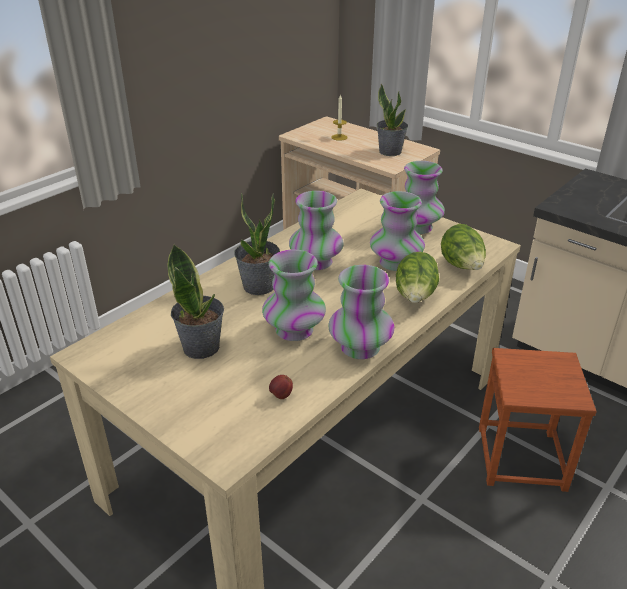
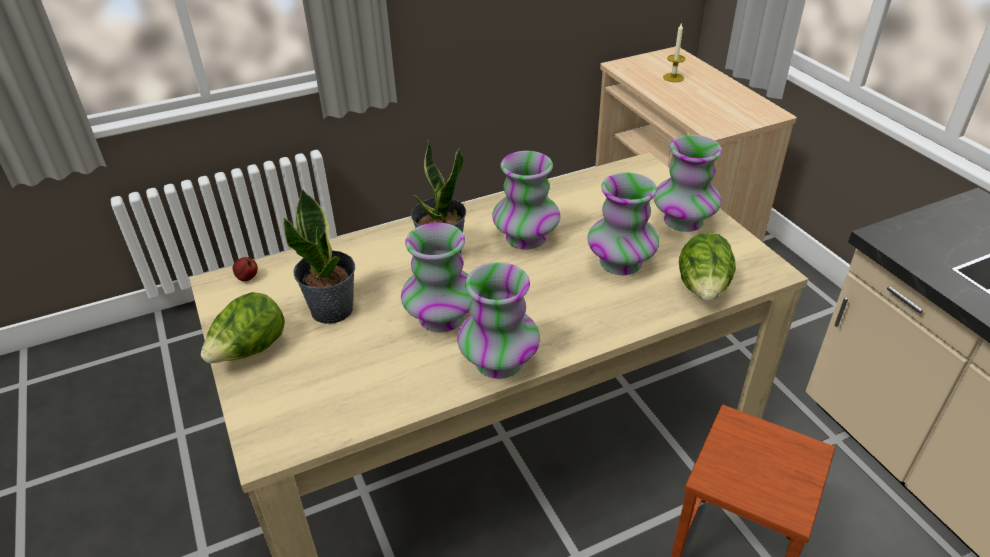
camera: 25 degrees right, 5 degrees up
apple [269,375,293,399] -> apple moved to [233,257,258,281]
potted plant [377,84,408,156] -> none
lettuce [396,252,439,303] -> lettuce moved to [201,292,285,363]

